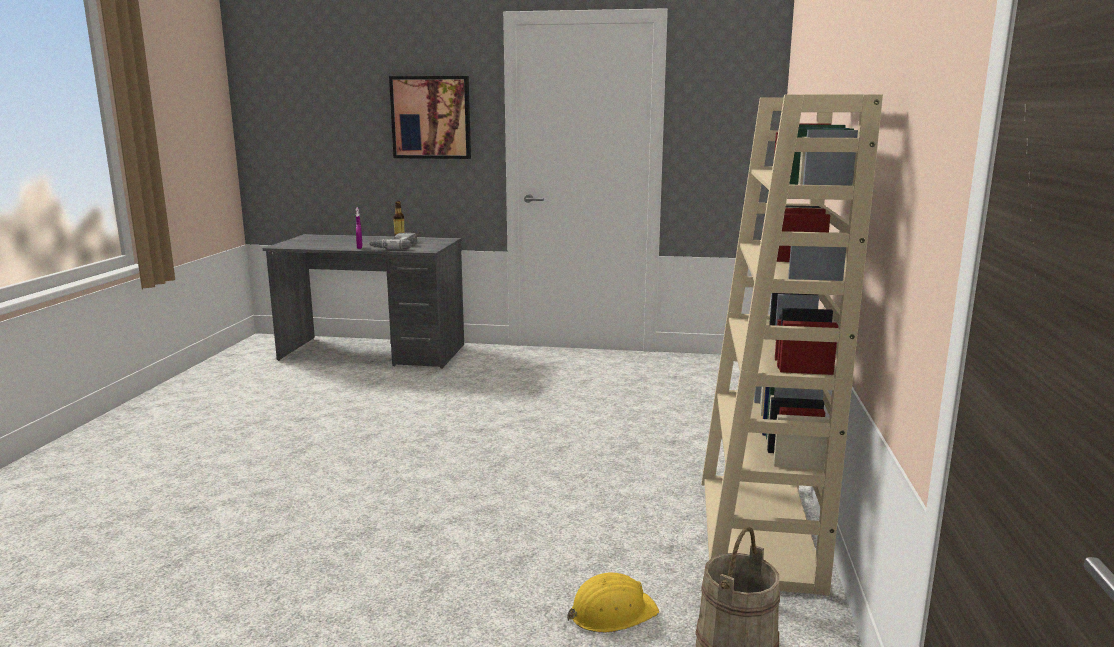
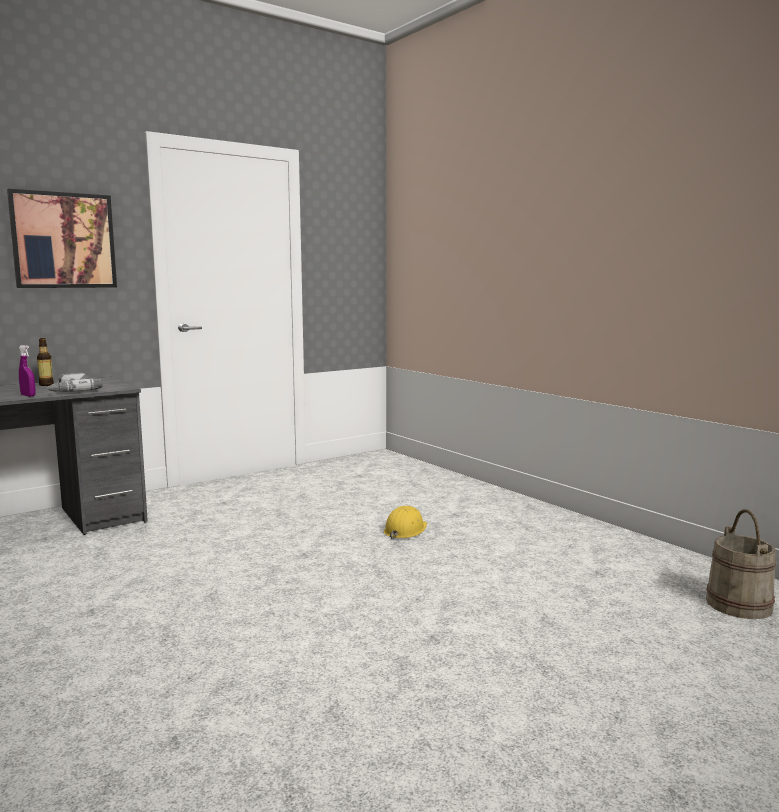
camera: 45 degrees left, 5 degrees down
yellow hard hat [567,573,659,633] -> yellow hard hat moved to [384,506,427,539]
beige bookcase [701,94,883,595] -> none

